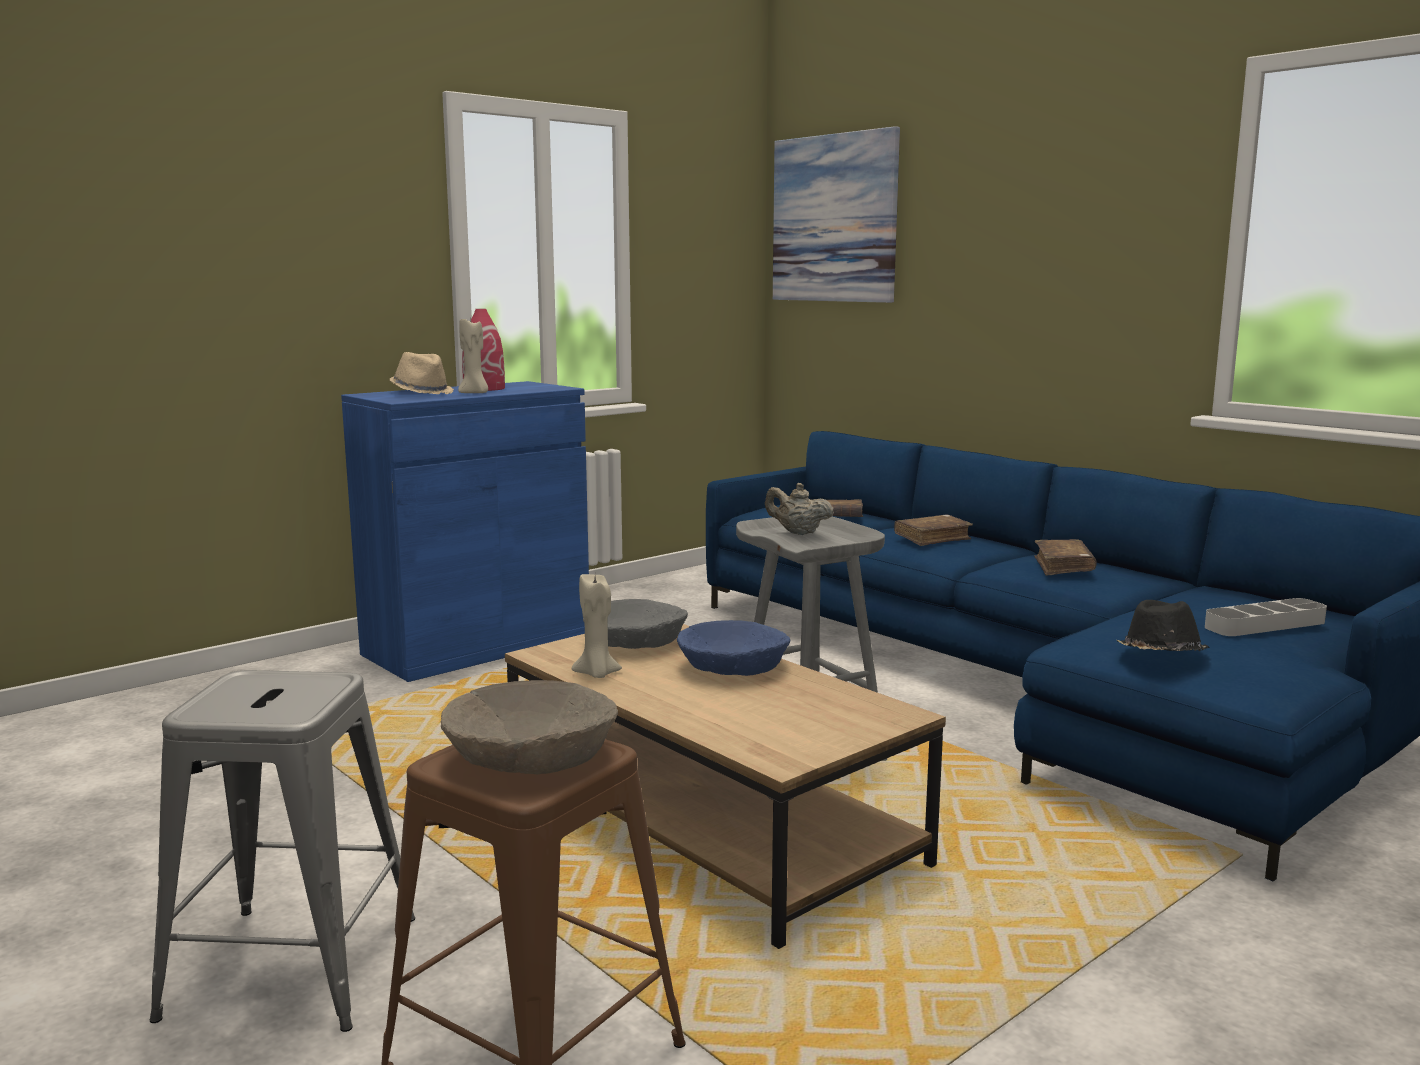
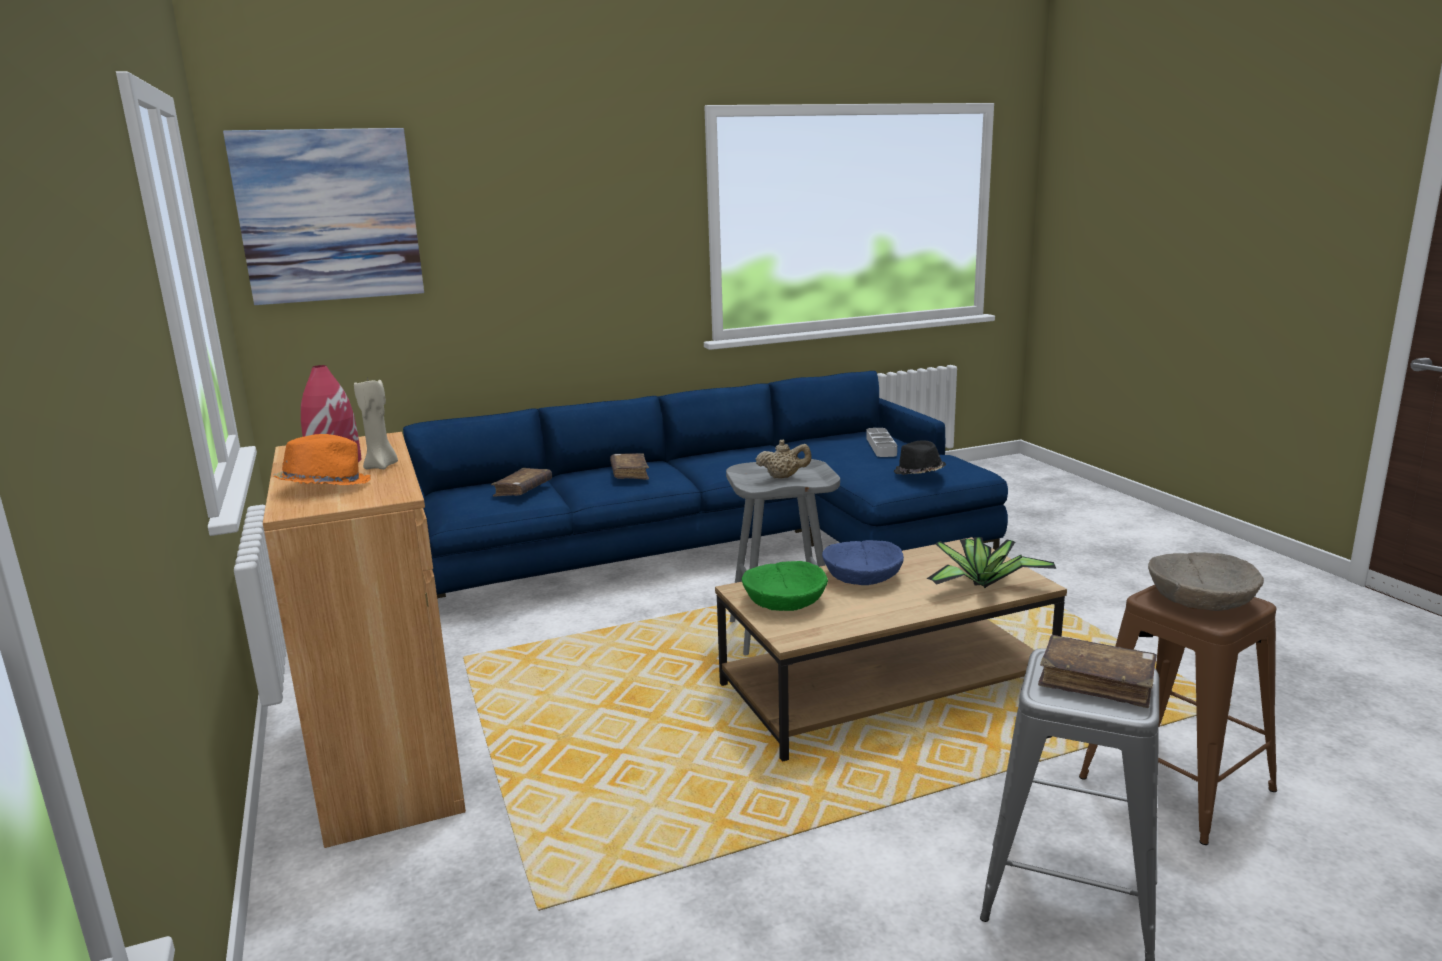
camera: 70 degrees left, 5 degrees up
blue cabinet [341,381,589,682] -> brown cabinet [263,432,466,848]
beige hat [389,352,454,394] -> orange hat [273,434,371,485]
beige candle [572,574,622,678] -> none
grey bowl [582,599,688,649] -> green bowl [742,561,828,611]
beige teapot [765,483,834,535] -> beige teapot turned 135 degrees counterclockwise [756,439,812,479]
brown book [1035,539,1097,575] -> brown book moved to [1038,635,1157,708]
none -> potted plant [927,537,1056,588]

